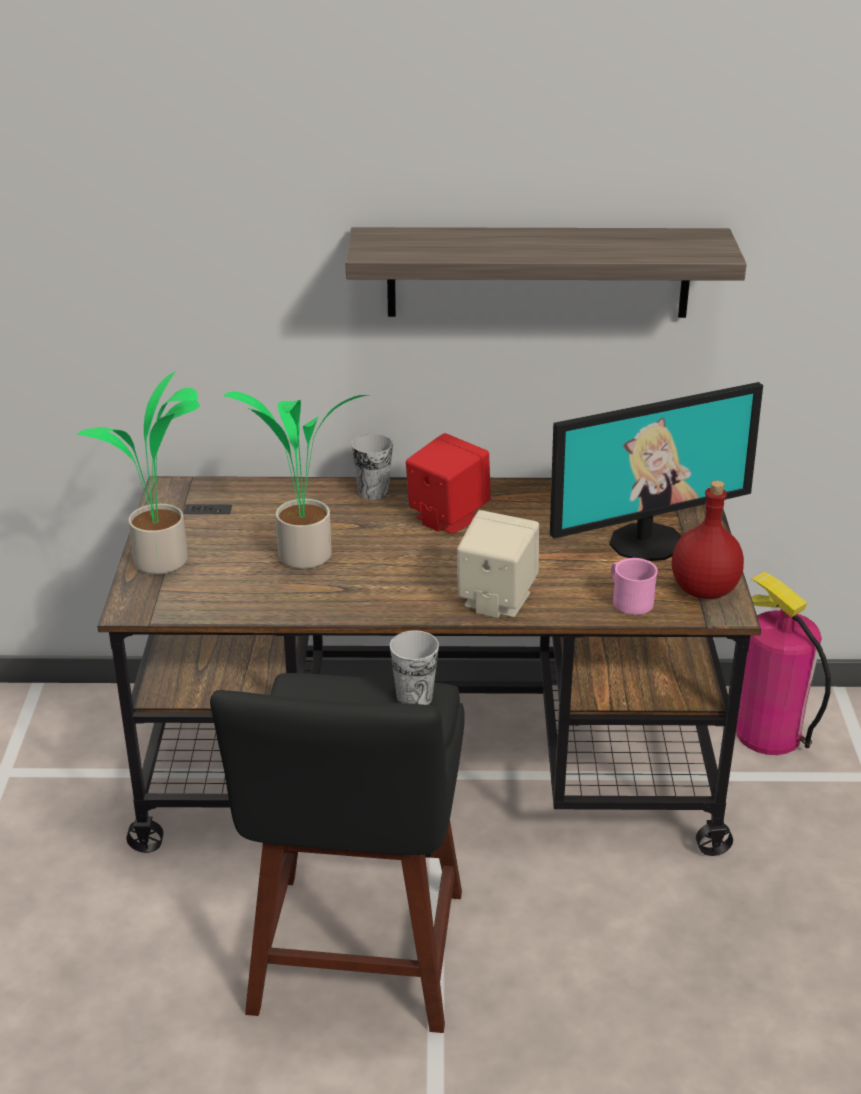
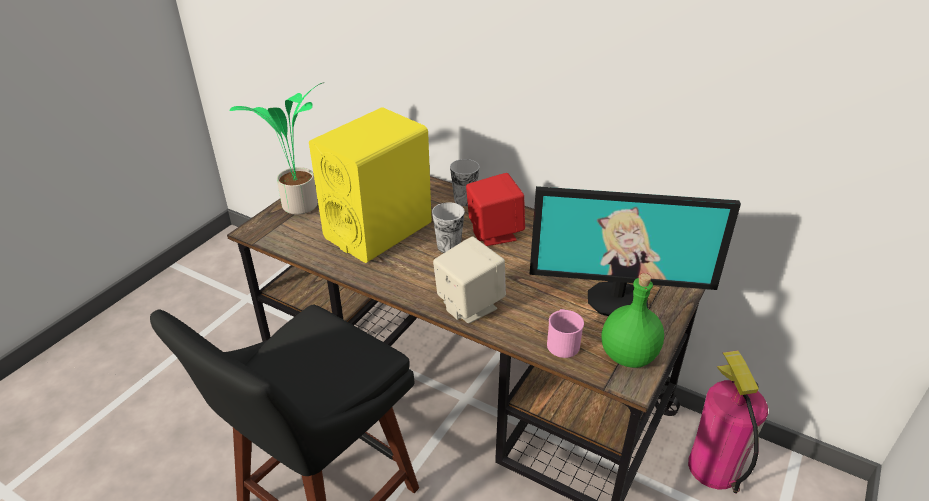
camera: 30 degrees right, 5 degrees up
potted plant [223,391,369,569] -> yellow speaker [309,107,432,263]
shelf [346,227,747,318] -> none
cup [390,630,439,705] -> cup moved to [432,202,465,253]
red bottle [672,481,744,599] -> green bottle [602,273,664,368]

